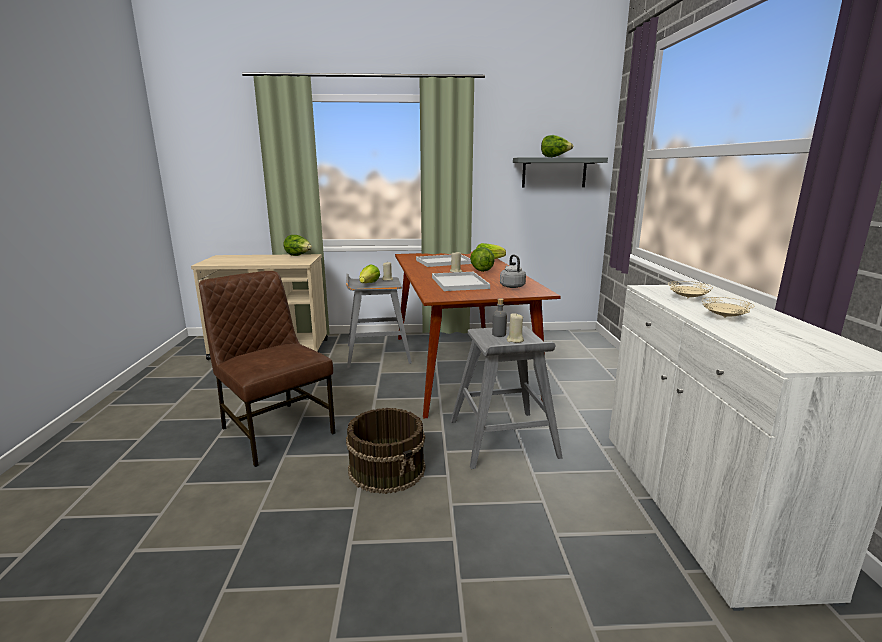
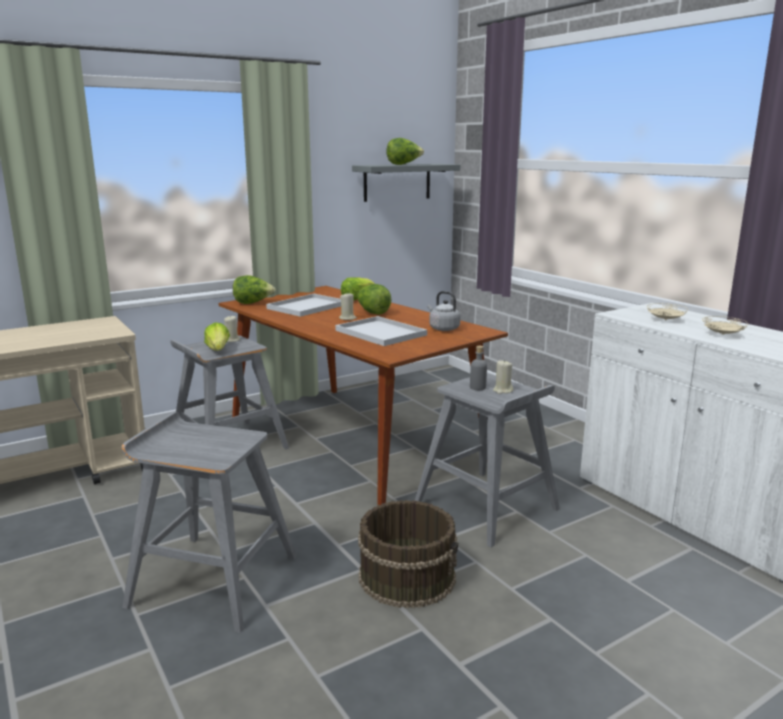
camera: 30 degrees left, 0 degrees up
brown chair [199,271,335,467] -> grey stool [122,411,297,633]
lettuce [284,235,312,256] -> lettuce moved to [233,275,276,304]

